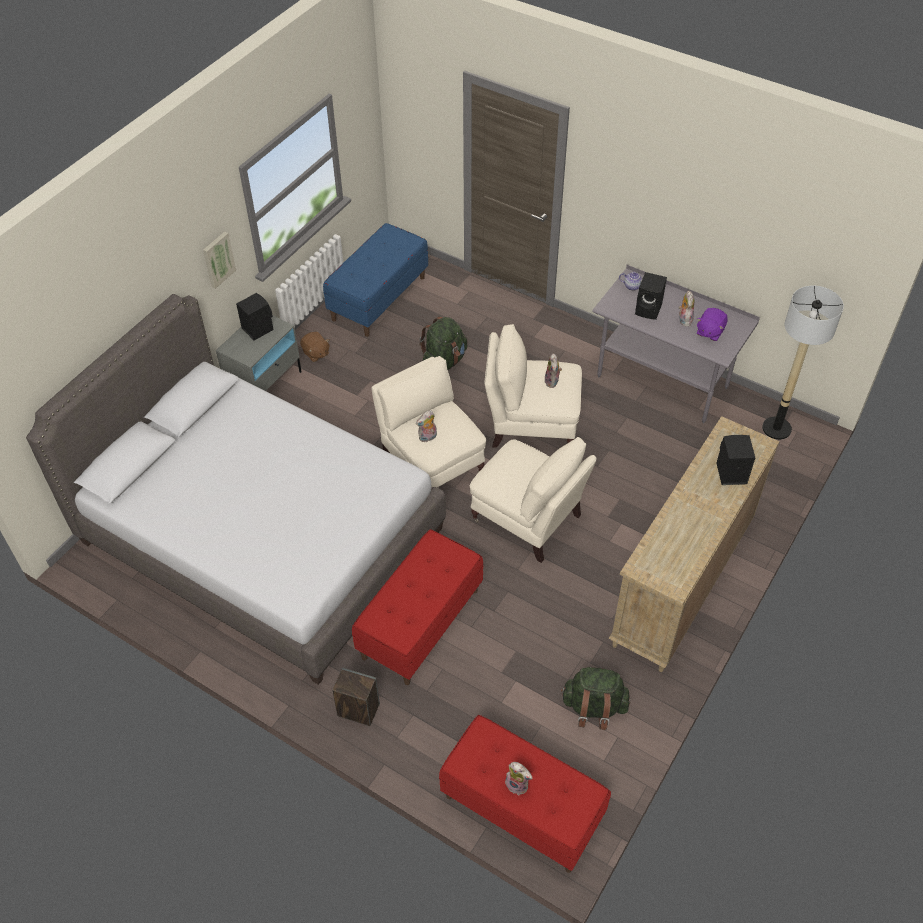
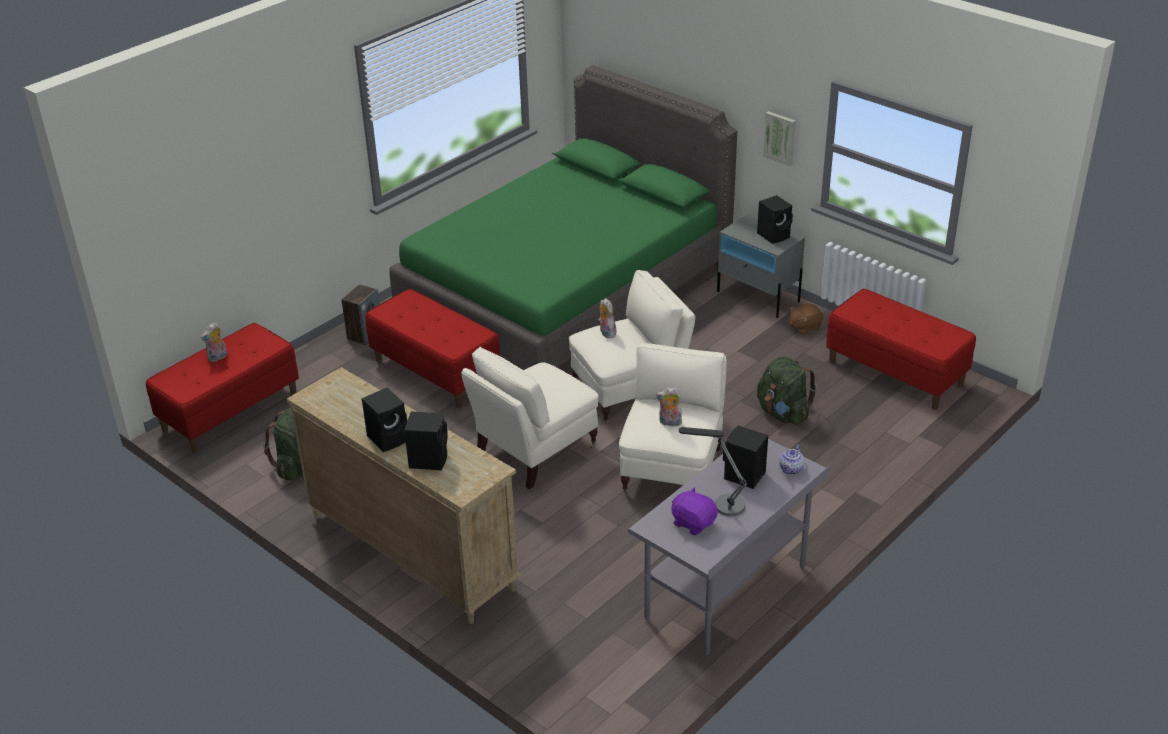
camera: 100 degrees right, 15 degrees down
grey bed [26,294,446,685] -> green bed [390,66,737,370]
blue bench [323,223,428,337] -> red bench [826,289,976,410]
plush toy [679,290,694,327] -> table lamp [679,427,747,516]
floor lamp [762,286,844,440] -> none
none -> black speaker [362,388,407,452]

